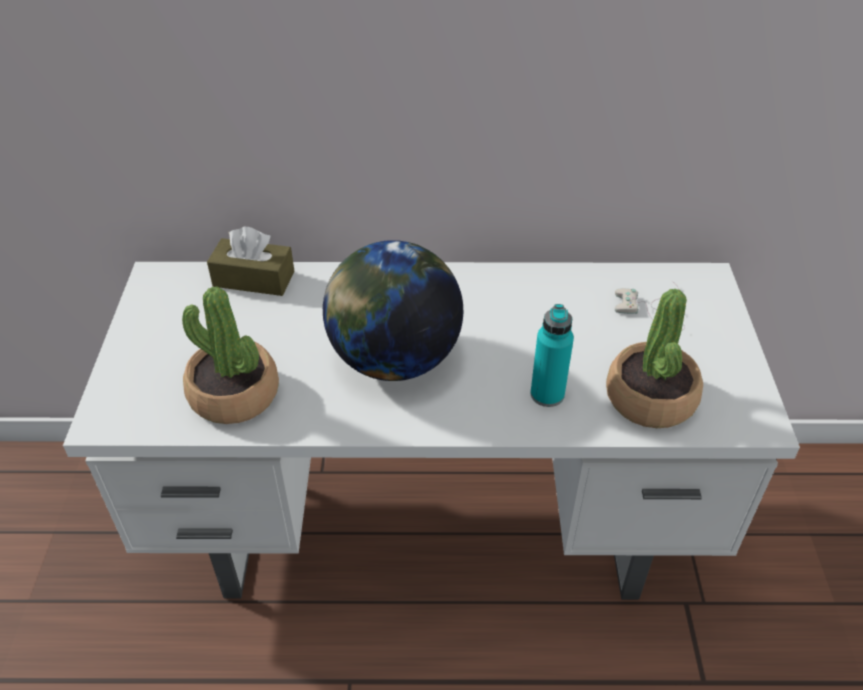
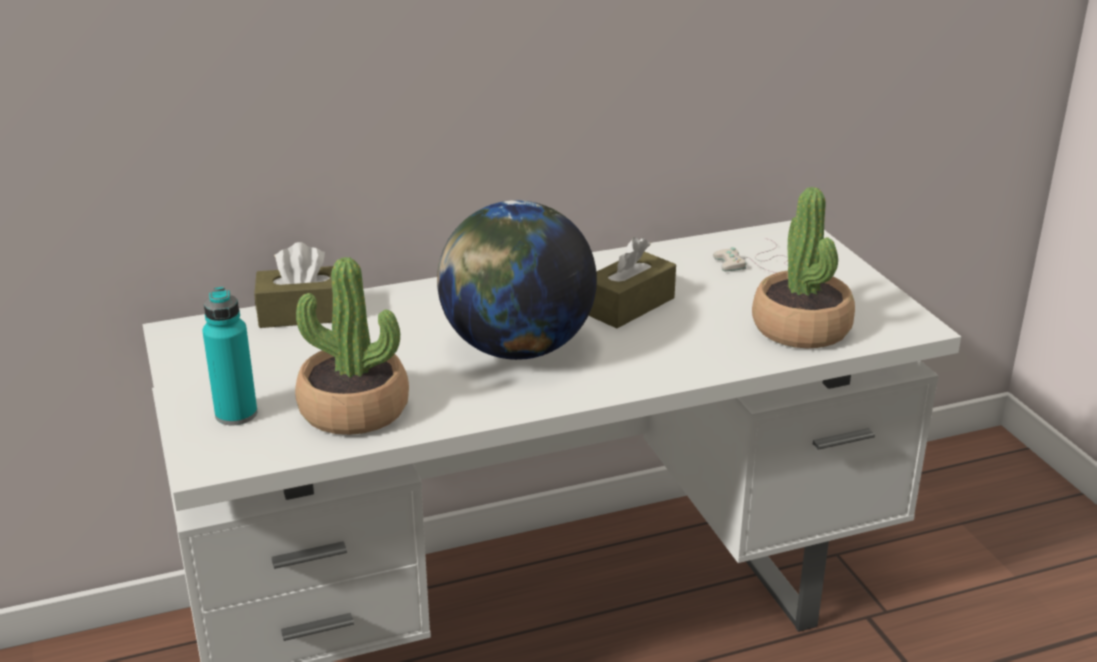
camera: 20 degrees left, 15 degrees down
turquoise bottle [530,304,574,407] -> turquoise bottle moved to [202,287,257,425]
none -> brown tissue box [588,237,676,328]

